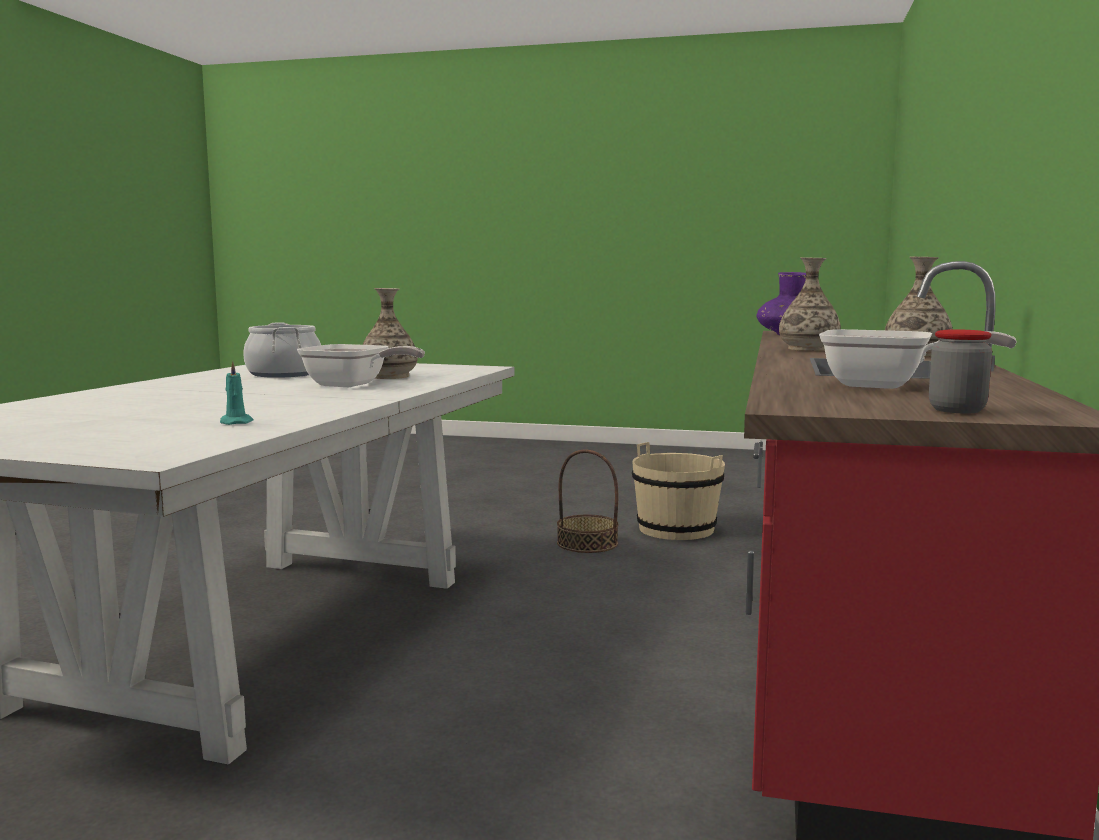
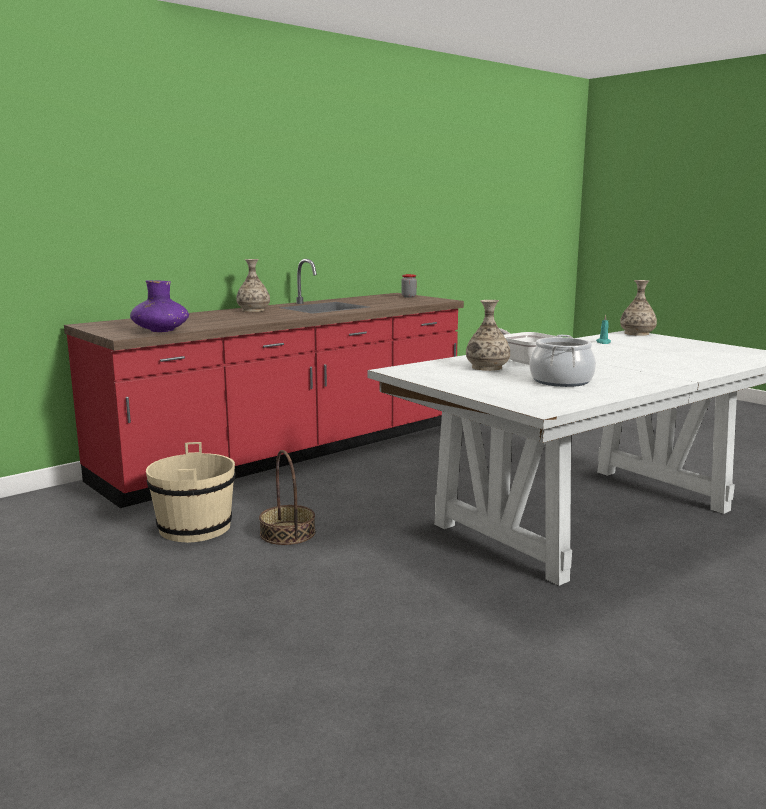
camera: 145 degrees left, 5 degrees up
vase [779,257,841,351] -> vase moved to [620,280,657,336]
frying pan [819,329,1017,389] -> none

